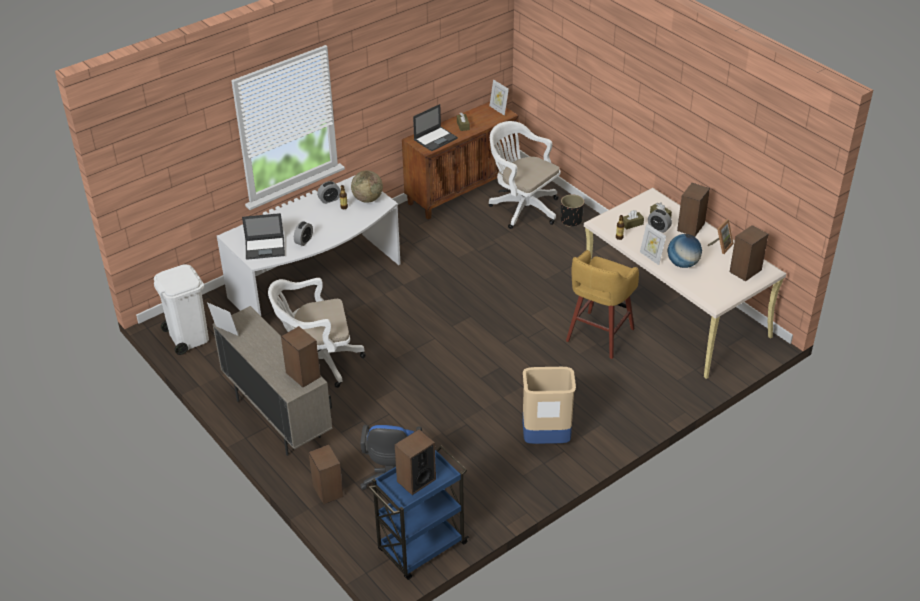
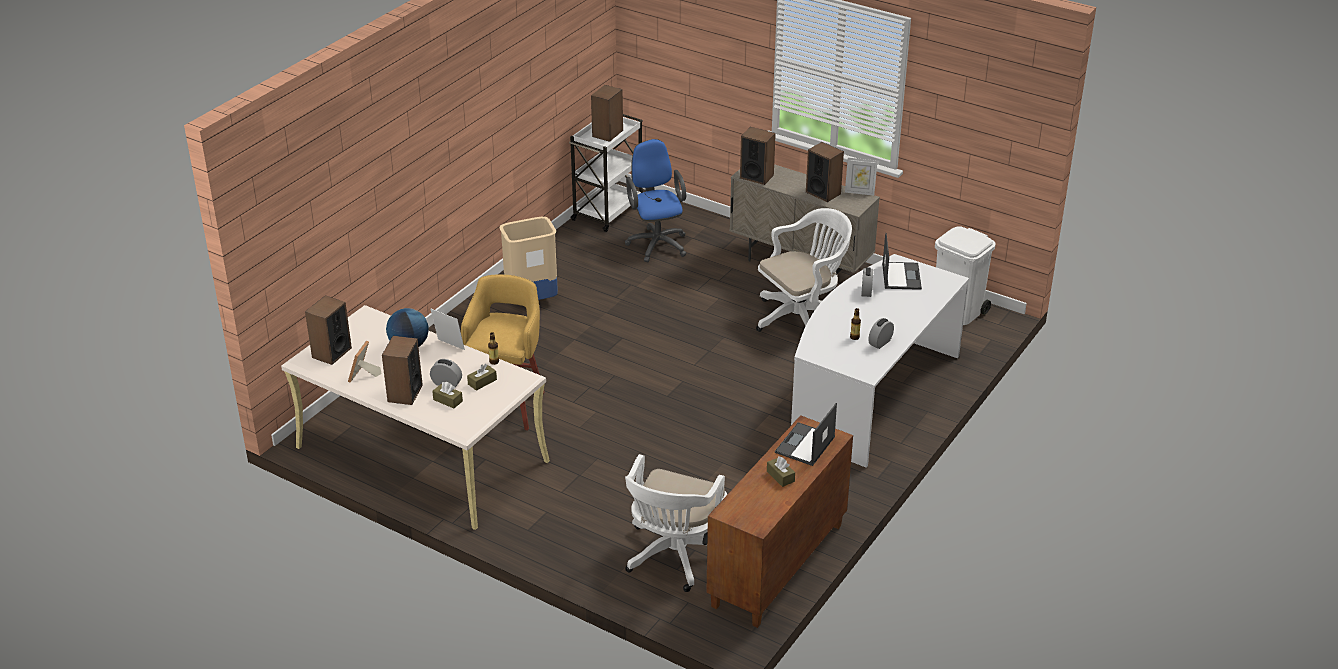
camera: 160 degrees right, 5 degrees down
laptop [242,213,285,260] -> laptop turned 120 degrees clockwise [882,233,922,290]
speaker [308,445,344,505] -> speaker moved to [806,142,844,202]
globe [351,171,383,203] -> none
blue cart [368,445,469,580] -> white cart [569,114,643,232]
white office chair [488,121,560,229] -> white office chair turned 90 degrees clockwise [625,454,727,592]
picture frame [490,79,509,116] -> none
black planter [561,194,584,227] -> none

